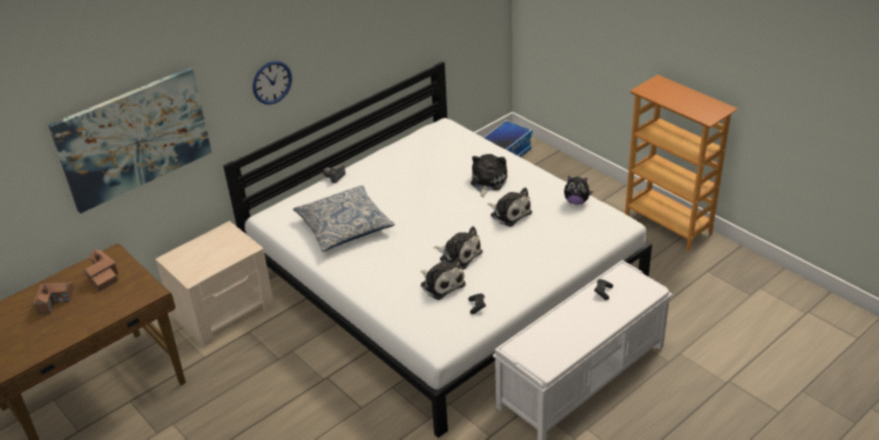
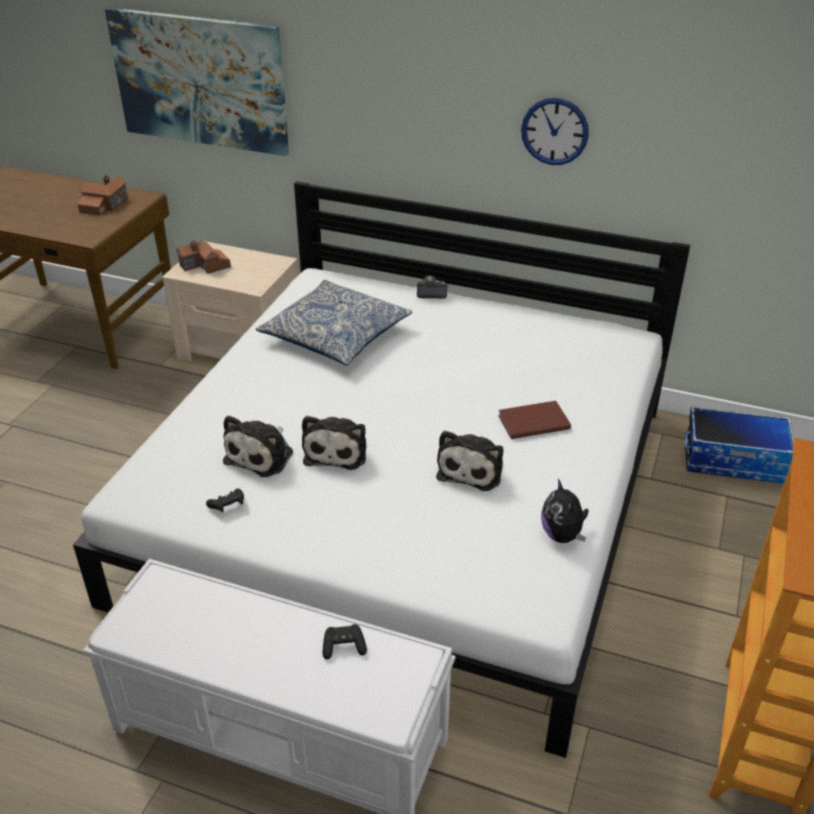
camera: 60 degrees right, 0 degrees up
toy house [33,282,74,315] -> toy house moved to [176,240,231,274]
wall clock [253,61,292,105] -> wall clock moved to [521,98,589,165]
plush toy [471,154,508,197] -> brown book [498,401,571,439]

